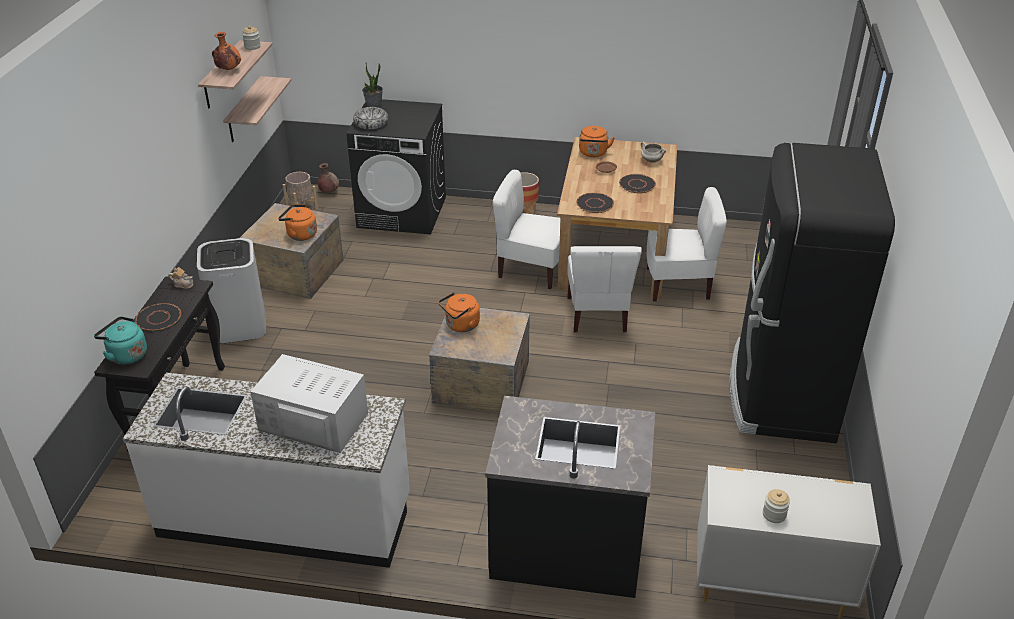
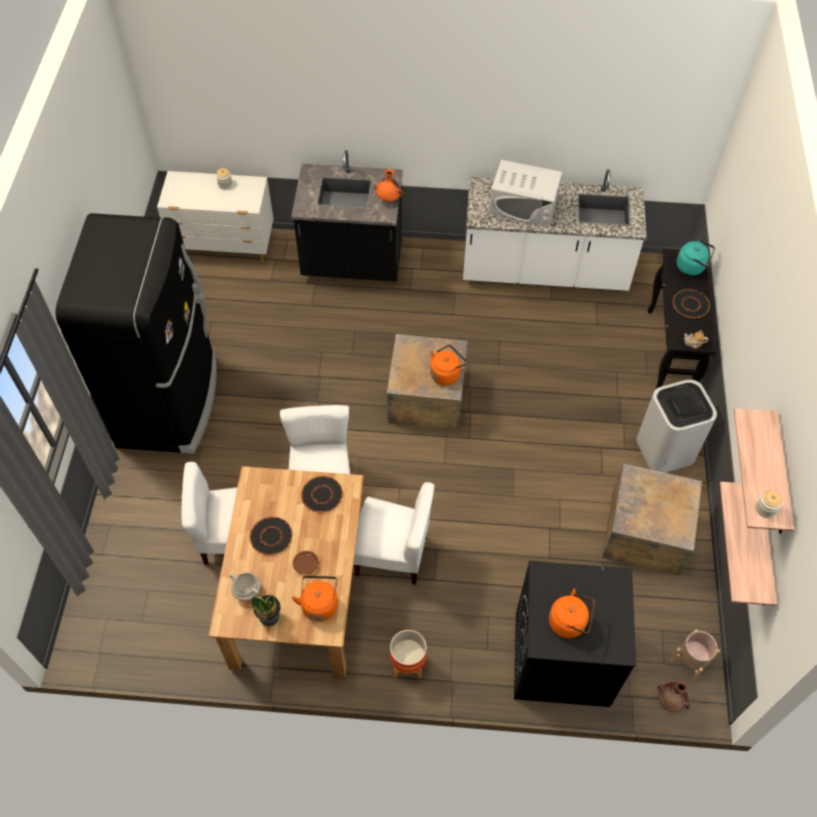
camera: 175 degrees right, 20 degrees up
orange vase [212,32,241,70] -> orange vase moved to [374,169,403,202]
orange kettle [278,204,317,241] -> orange kettle moved to [549,588,595,638]
bowl [353,107,388,129] -> none
potted plant [362,63,383,108] -> potted plant moved to [251,595,281,626]

